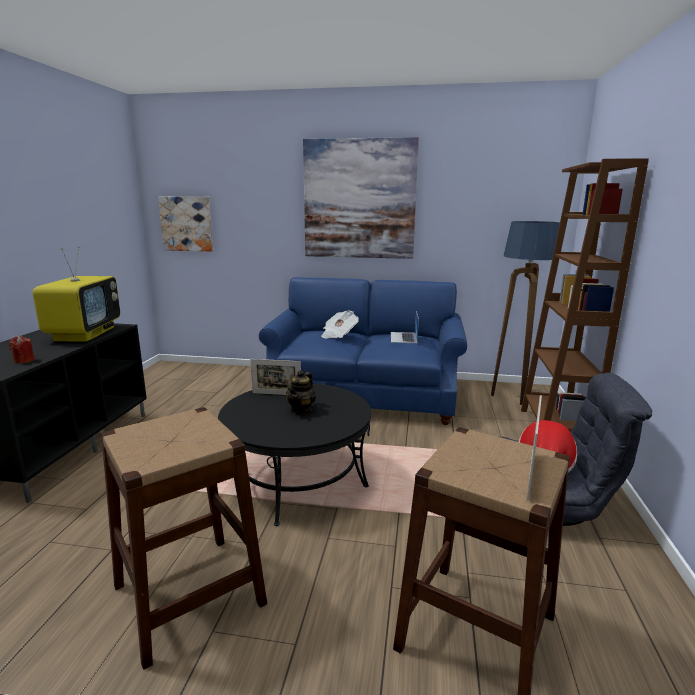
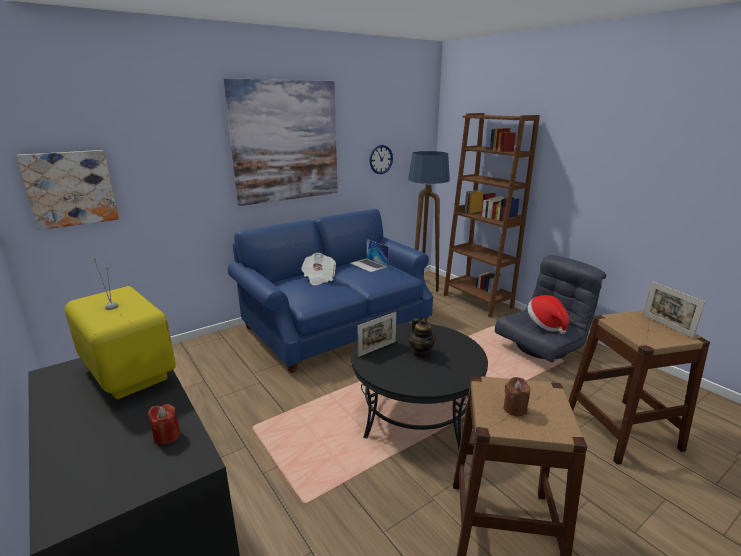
camera: 45 degrees left, 5 degrees up
none -> wall clock [370,145,393,174]
none -> brown candle [504,377,530,416]

